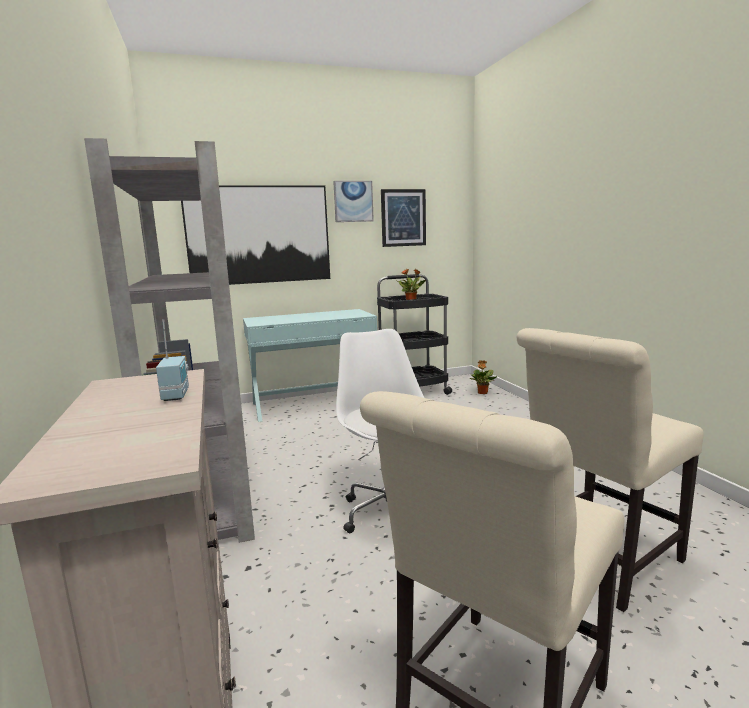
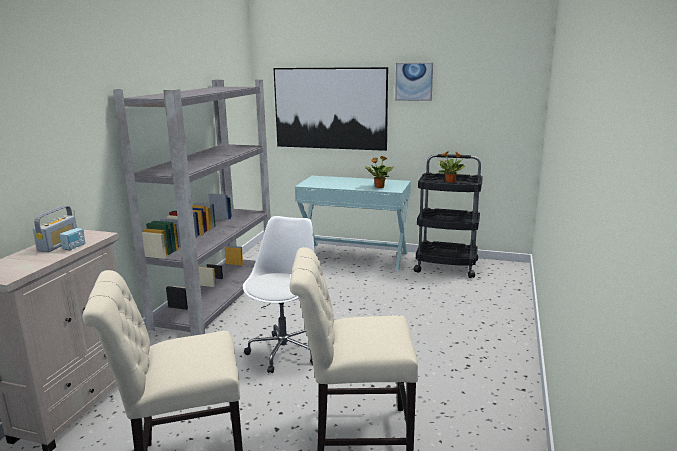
camera: 35 degrees right, 5 degrees up
picture [381,189,426,247] -> none
potted plant [470,361,497,394] -> potted plant moved to [365,156,394,188]
none -> radio [33,206,77,252]

